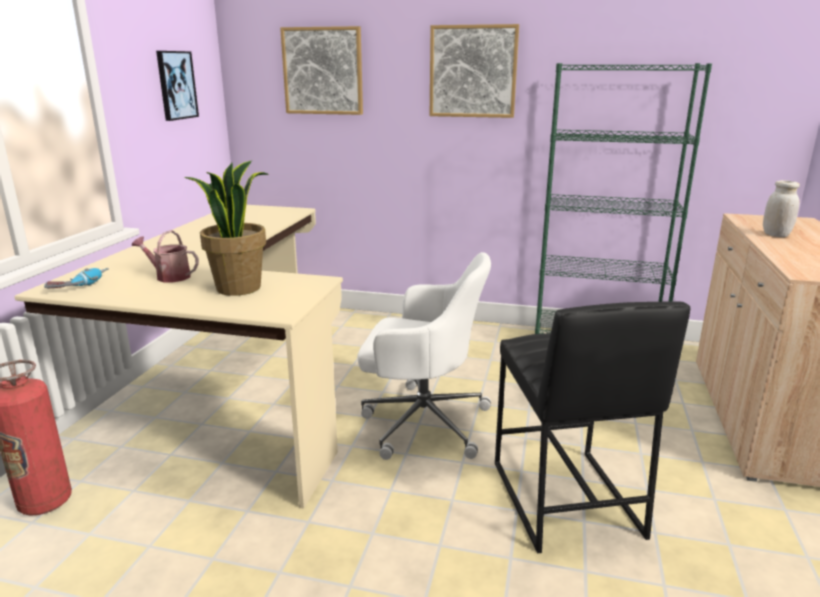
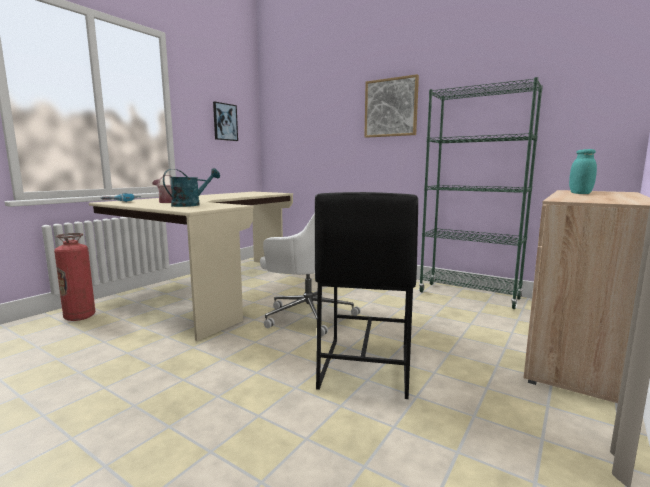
camera: 20 degrees right, 10 degrees down
potted plant [185,161,268,296] -> turquoise watering can [163,168,220,207]
picture [280,26,363,115] -> none
white jar [763,180,800,237] -> turquoise jar [569,149,597,194]

